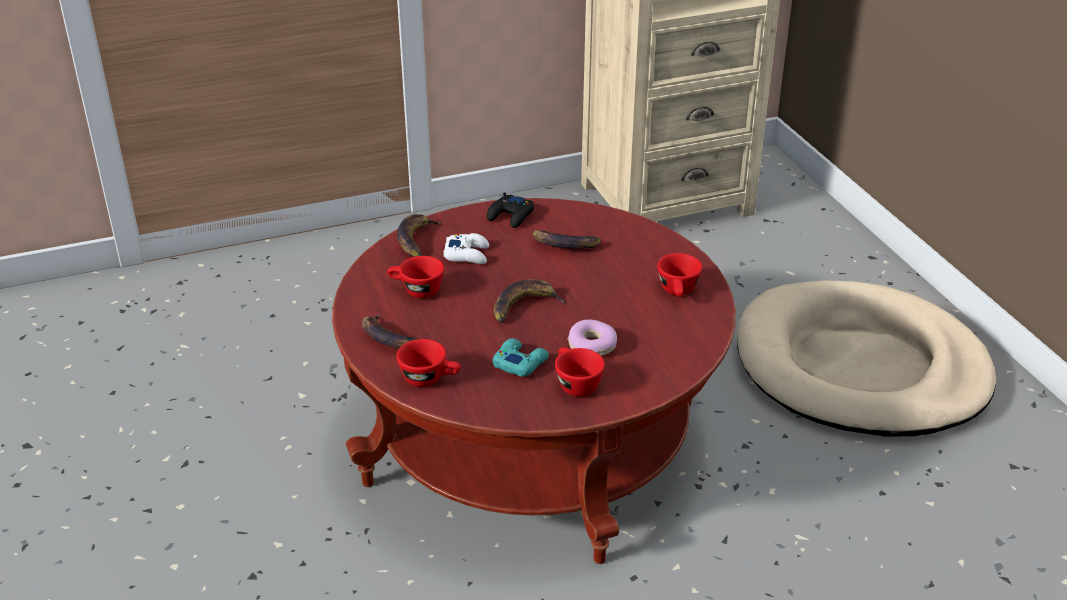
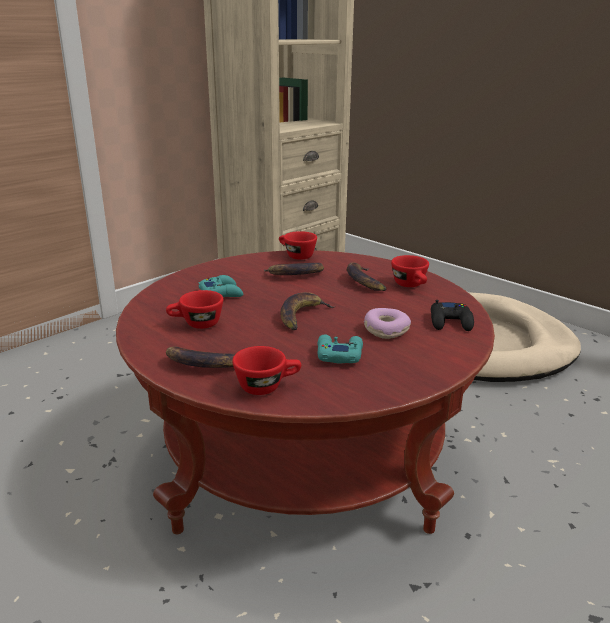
camera: 25 degrees left, 10 degrees down
banana [397,214,443,257] -> banana moved to [347,262,386,291]
white game controller [443,233,489,264] -> turquoise game controller [198,275,243,297]
black game controller [487,192,534,228] -> black game controller moved to [431,300,474,331]
red cup [555,347,605,397] -> red cup moved to [279,231,317,260]

